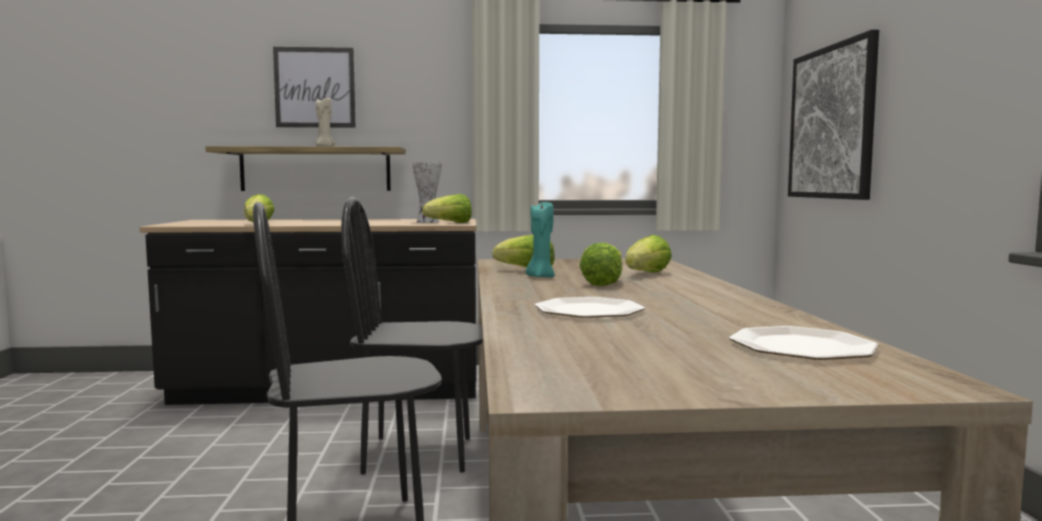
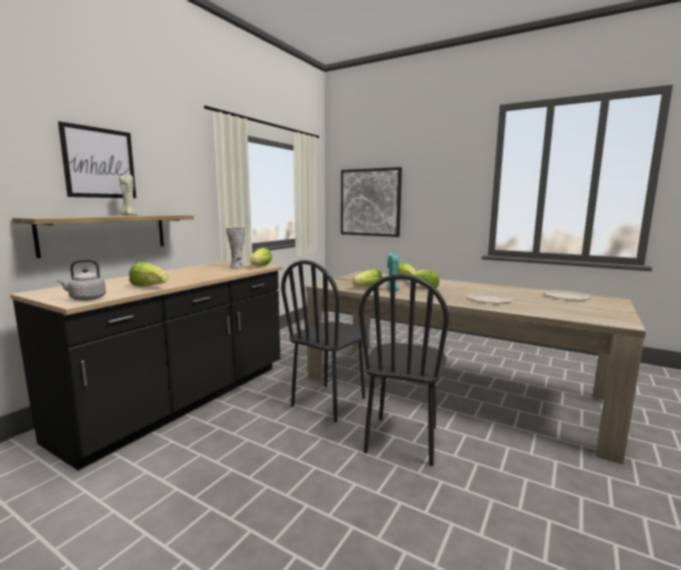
camera: 55 degrees left, 5 degrees up
none -> grey kettle [57,260,106,301]

